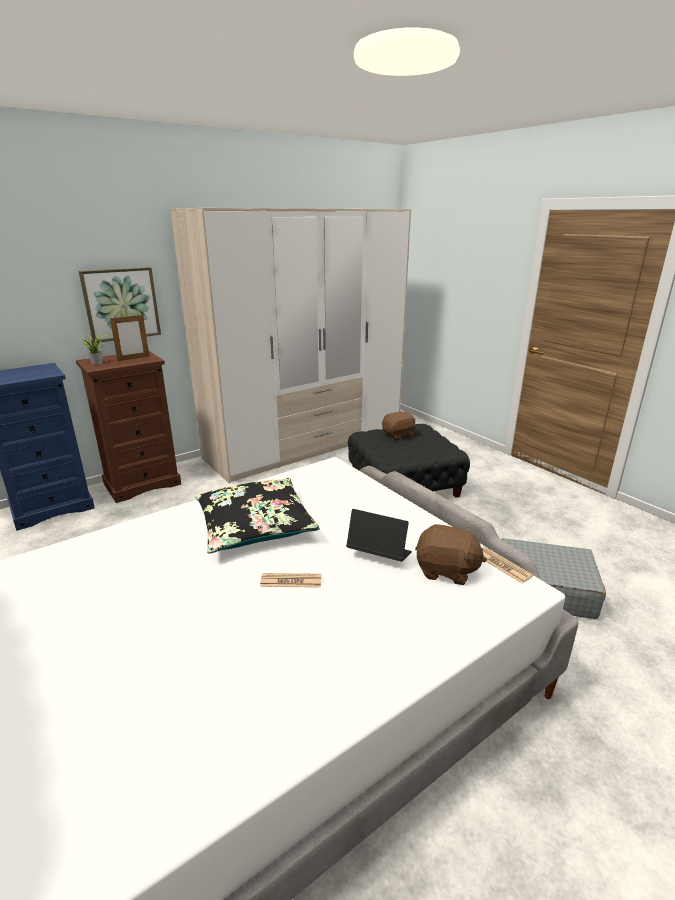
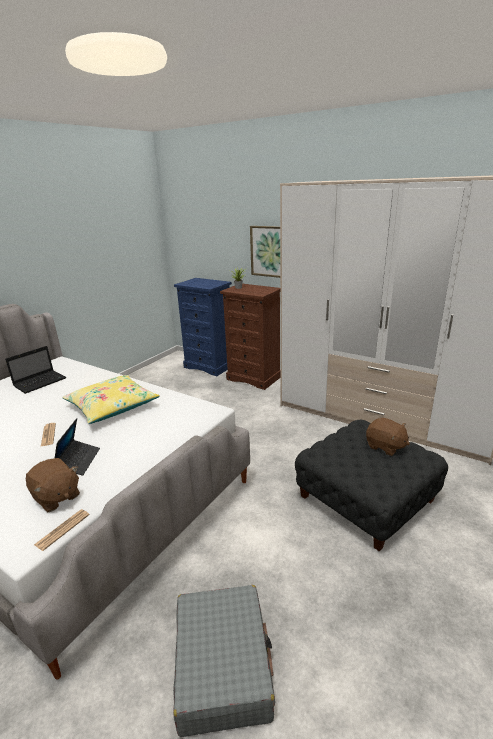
camera: 70 degrees right, 0 degrees up
picture frame [110,315,150,361] -> none
black pillow [195,478,320,554] -> yellow pillow [62,375,160,424]
brown plush toy [415,524,487,585] -> brown plush toy turned 45 degrees counterclockwise [26,458,80,513]
none -> laptop [5,346,66,394]

